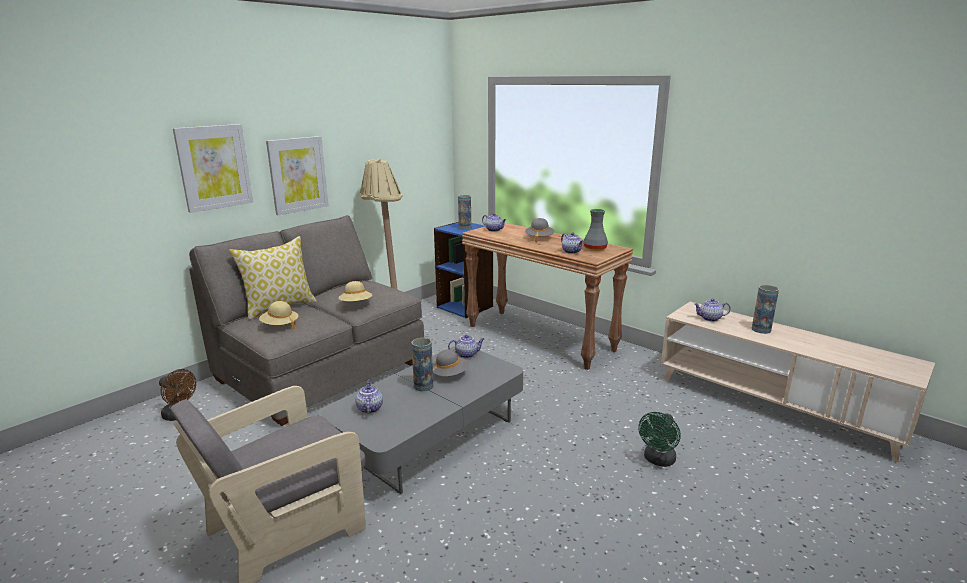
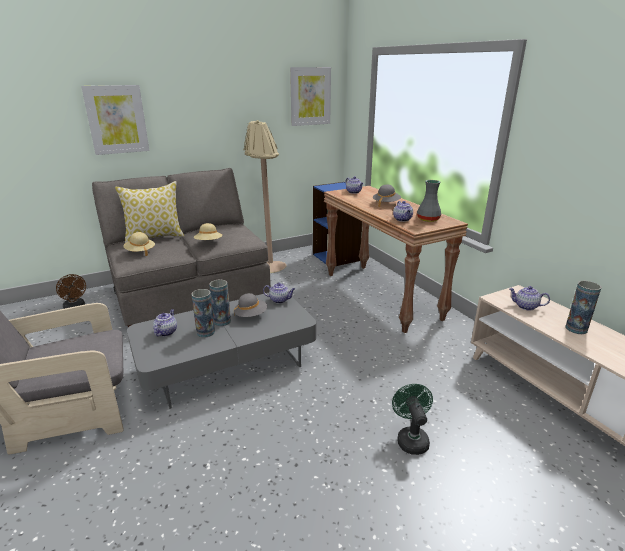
camera: 20 degrees right, 5 degrees up
picture [266,136,329,215] -> picture moved to [290,67,331,126]
vase [458,195,471,230] -> vase moved to [191,289,215,338]
green fan [638,412,681,467] -> green fan turned 120 degrees clockwise [392,384,433,455]

